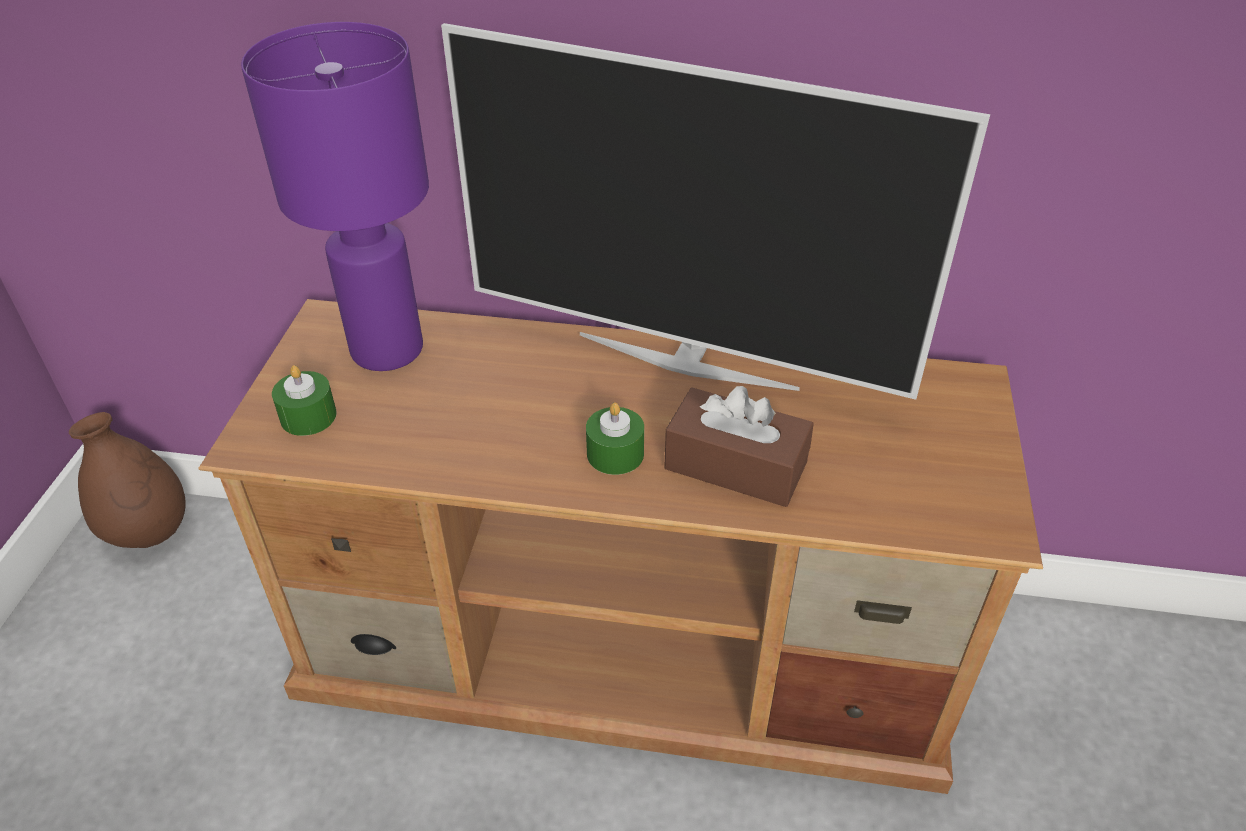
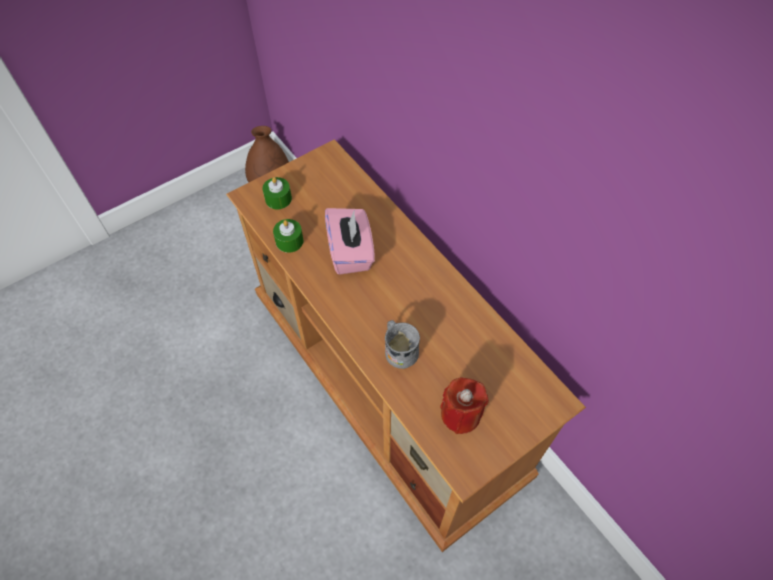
camera: 45 degrees right, 15 degrees up
purple table lamp [241,22,429,371] -> none
television [441,23,990,400] -> none
green candle [586,402,644,475] -> green candle moved to [273,219,304,253]
brown tissue box [664,386,814,507] -> grey mug [385,320,420,369]
none -> pink tissue box [325,208,375,275]
none -> red candle [440,377,489,434]

